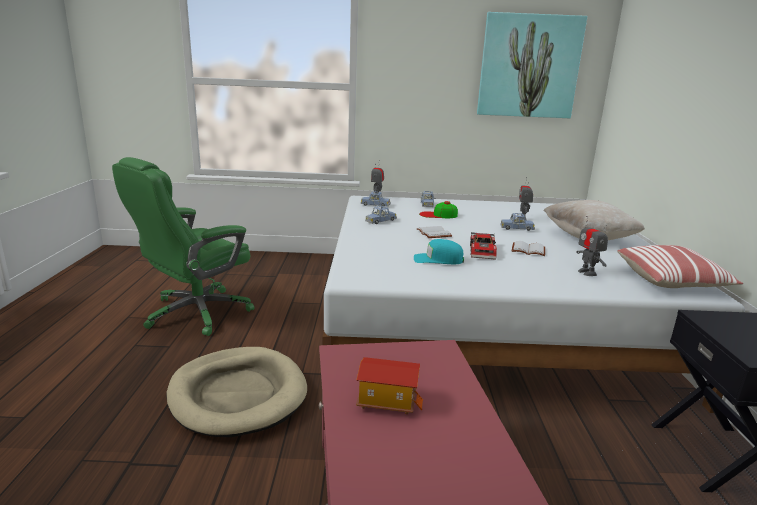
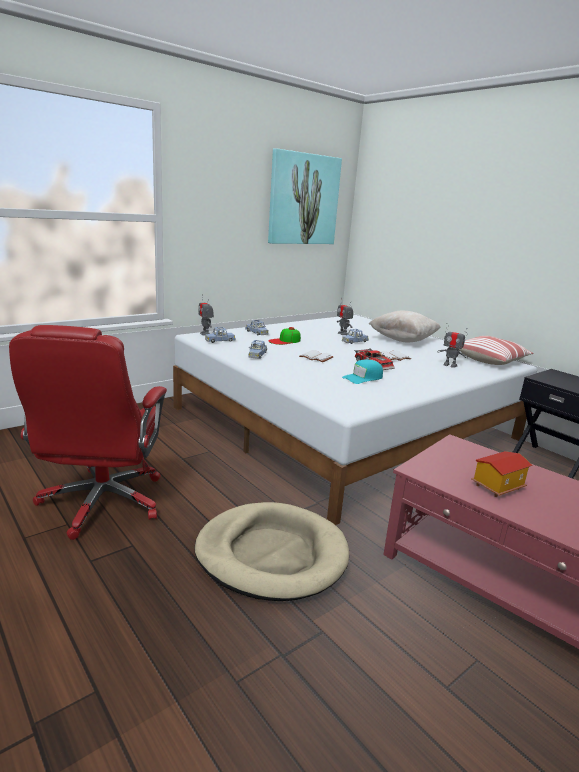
camera: 40 degrees left, 0 degrees up
green office chair [112,157,255,336] -> red office chair [9,325,167,540]

